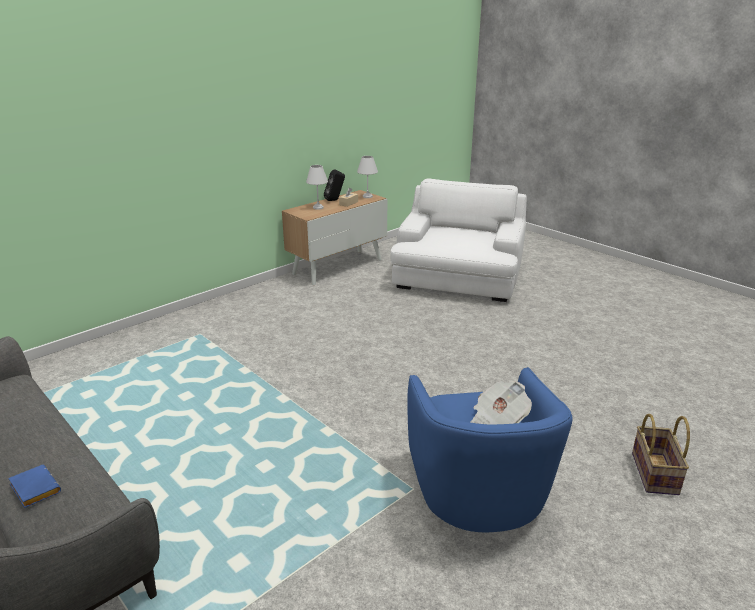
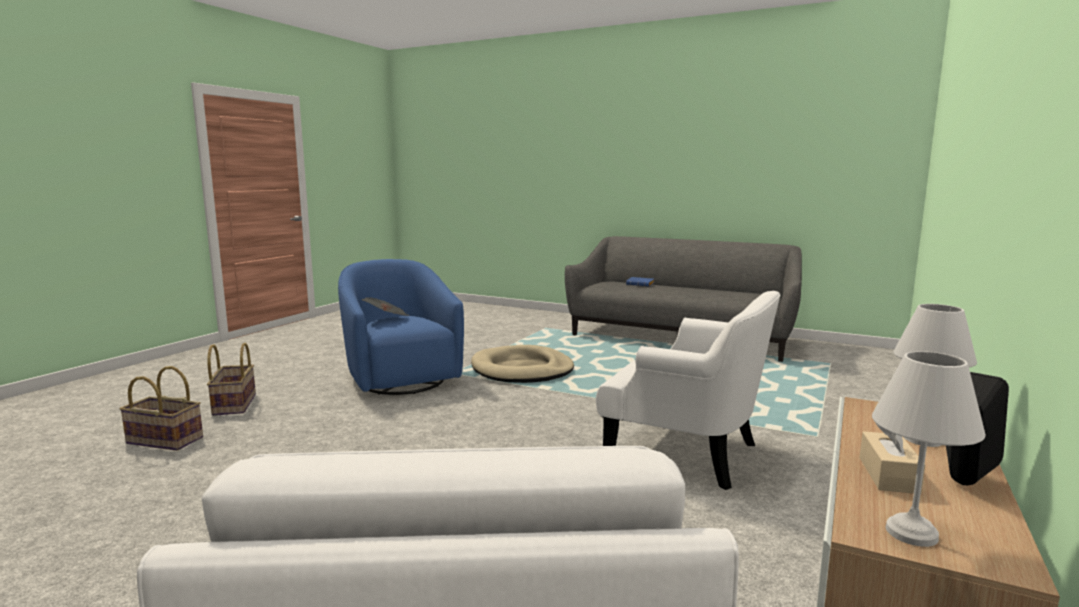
camera: 160 degrees right, 15 degrees down
none -> basket [120,366,203,451]
none -> beige dog bed [471,345,574,383]
none -> white armchair [596,291,780,490]

